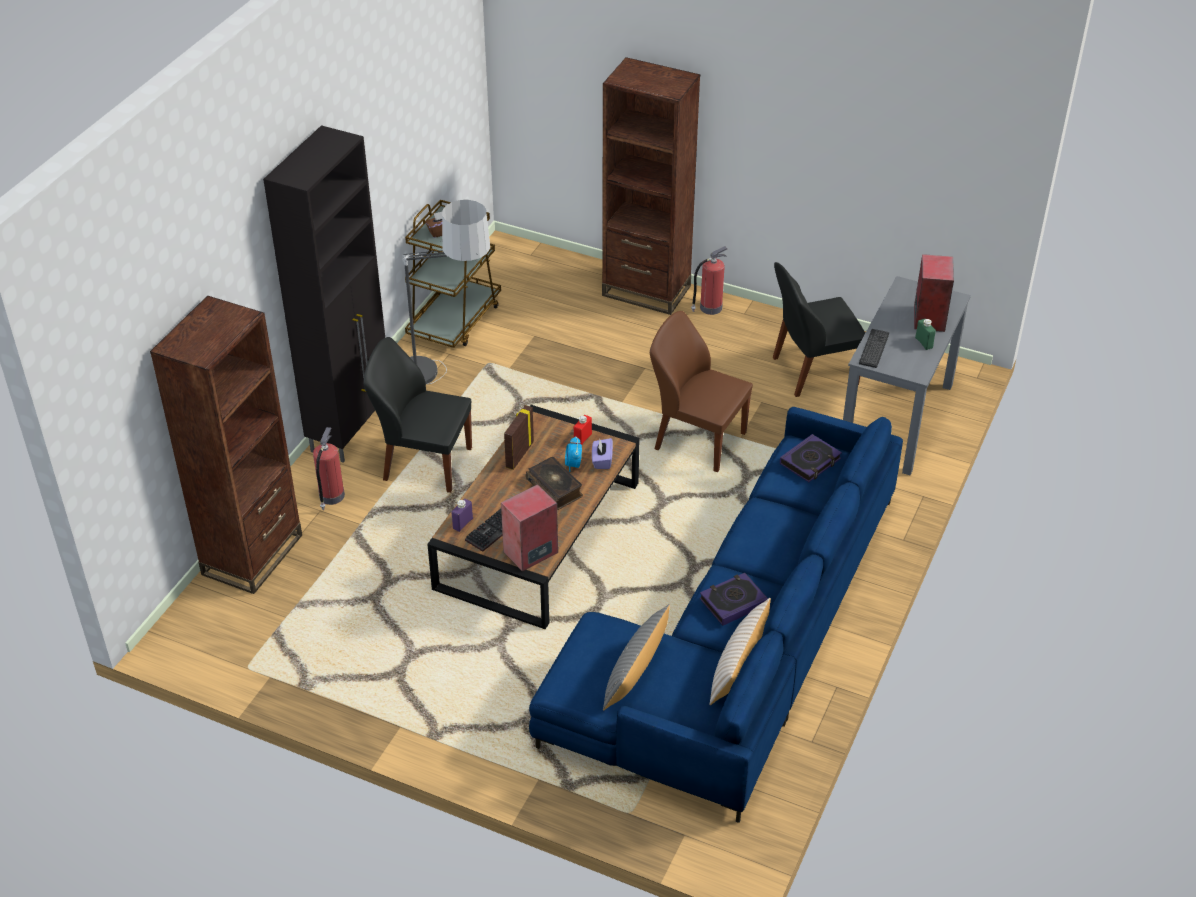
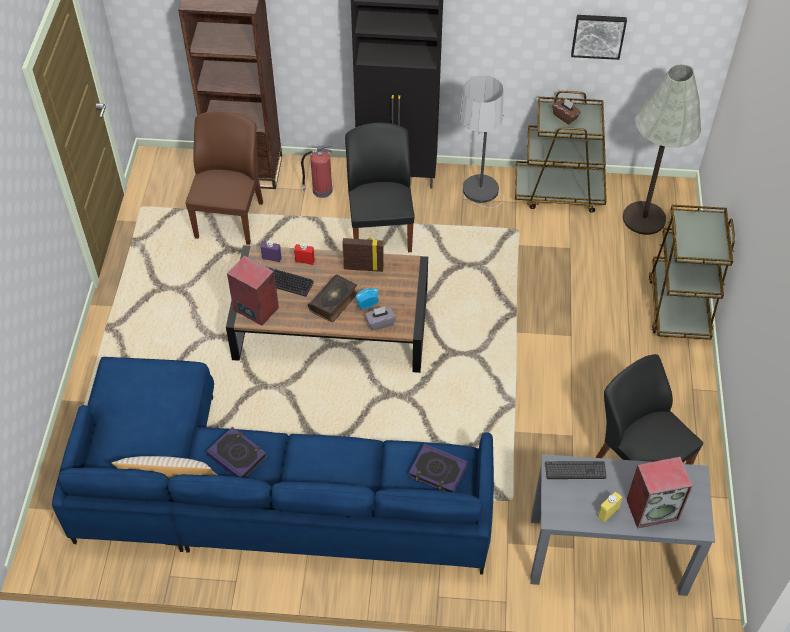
camera: 70 degrees right, 10 degrees up
red bottle [574,415,592,445] -> red bottle moved to [294,243,315,265]
purple tissue box [592,438,613,469] -> grey tissue box [365,307,396,331]
brown bookcase [602,57,700,315] -> brown cart [649,205,735,340]
grey pillow [603,604,670,711] -> none
brown chair [650,311,753,472] -> brown chair moved to [186,111,263,245]
fire extinguisher [691,246,727,315] -> none
green bottle [915,319,936,350] -> yellow bottle [598,492,622,522]
none -> picture [571,15,627,60]
none -> grey floor lamp [623,64,701,235]

